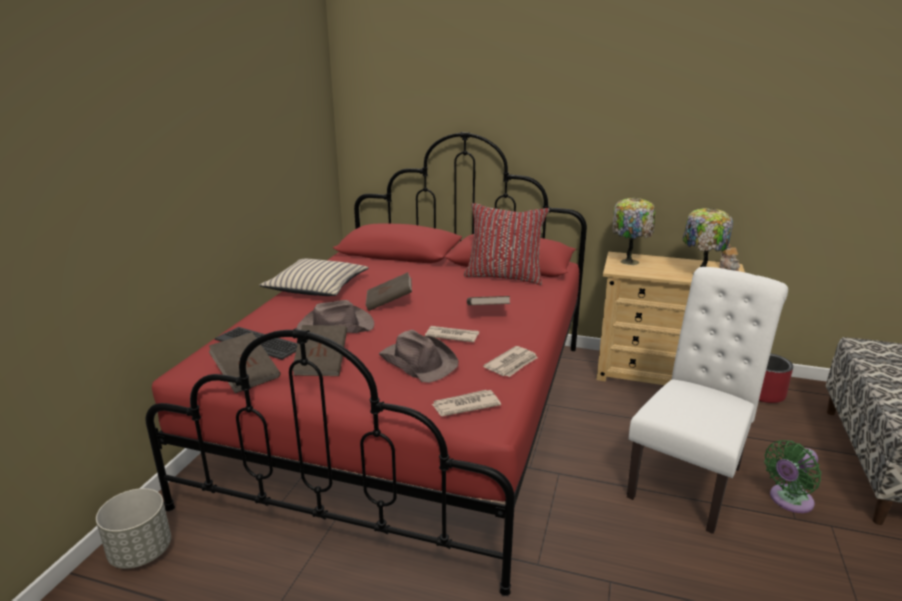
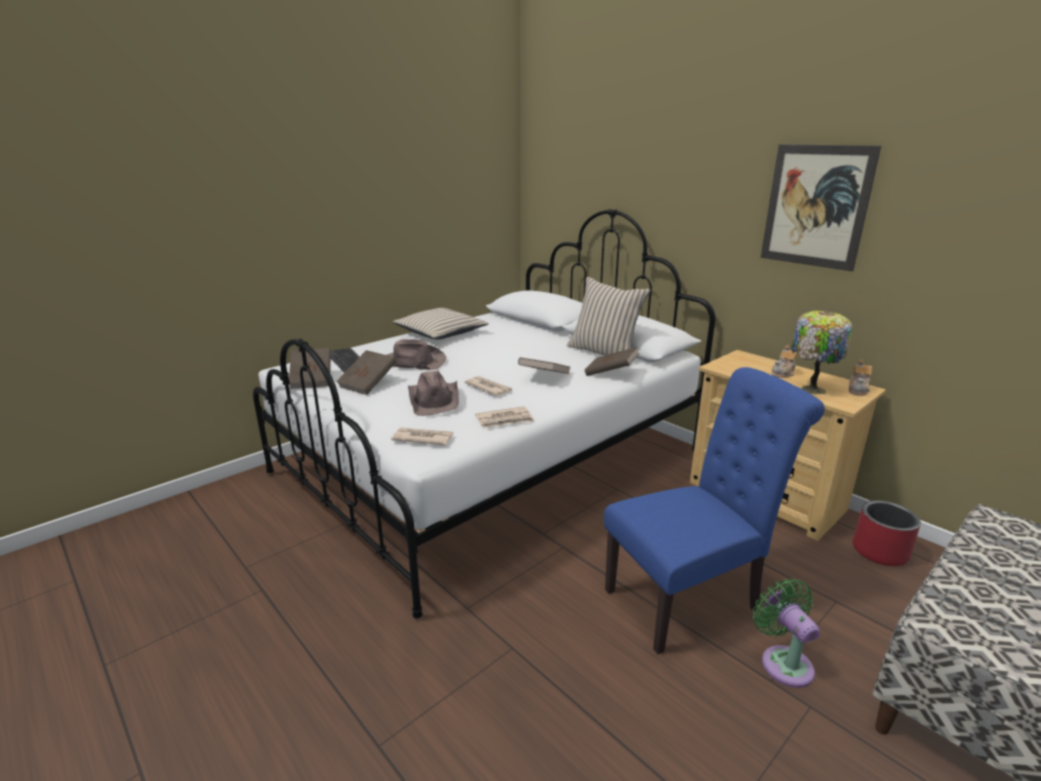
camera: 30 degrees right, 0 degrees up
grey planter [96,488,171,569] -> none
red bed [145,132,587,596] -> white bed [253,209,715,619]
brown book [366,272,412,311] -> brown book moved to [585,347,639,376]
red pillow [464,203,549,285] -> beige pillow [567,277,651,356]
table lamp [612,198,655,265] -> none
white chair [627,267,788,534] -> blue chair [604,367,825,654]
green fan [764,440,822,513] -> green fan turned 75 degrees clockwise [753,578,820,688]
none -> picture [761,144,881,271]
none -> teapot [771,345,798,378]

